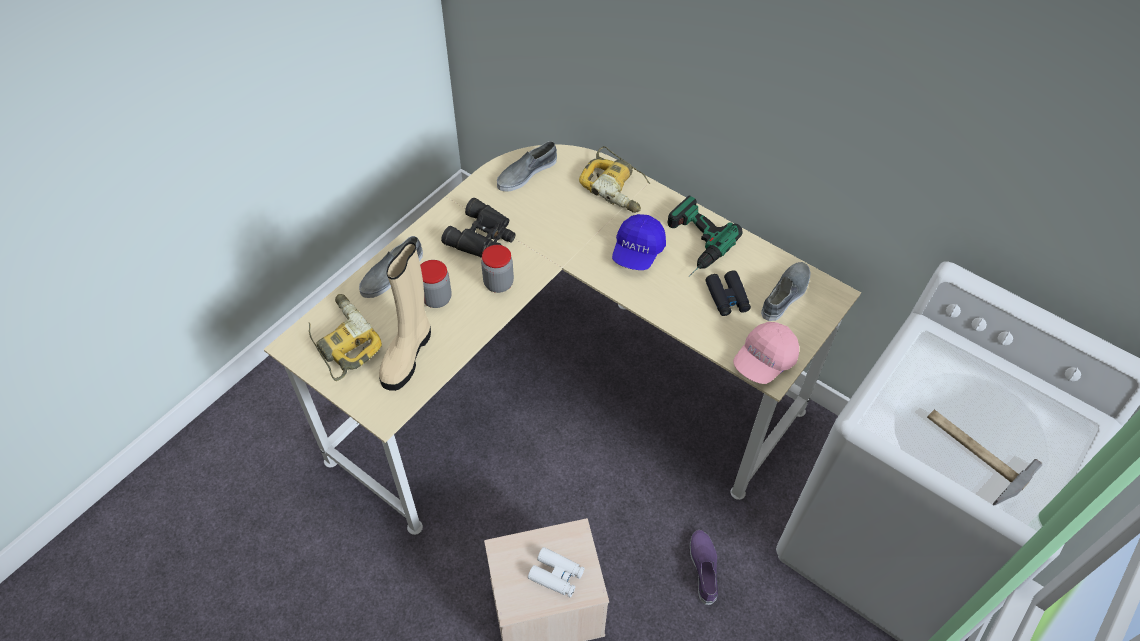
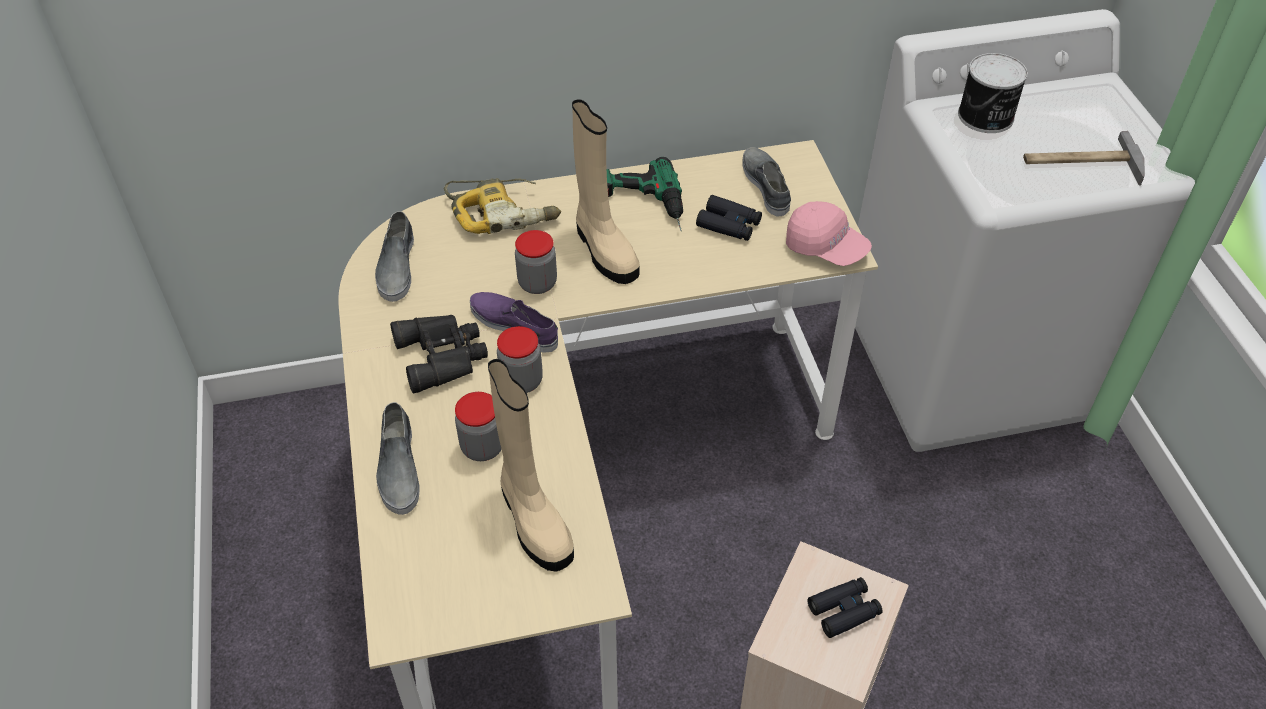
camera: 50 degrees left, 5 degrees down
power drill [309,294,382,381] -> none
white binoculars [528,547,585,597] -> black binoculars [808,577,883,638]
blue cap [612,214,666,270] -> beige boot [572,99,640,284]
purple shoe [690,530,718,605] -> purple shoe moved to [470,292,558,353]
pink cap [733,322,799,384] -> pink cap turned 45 degrees counterclockwise [786,201,872,266]
none -> jar [515,230,557,294]
none -> can [958,53,1028,133]

